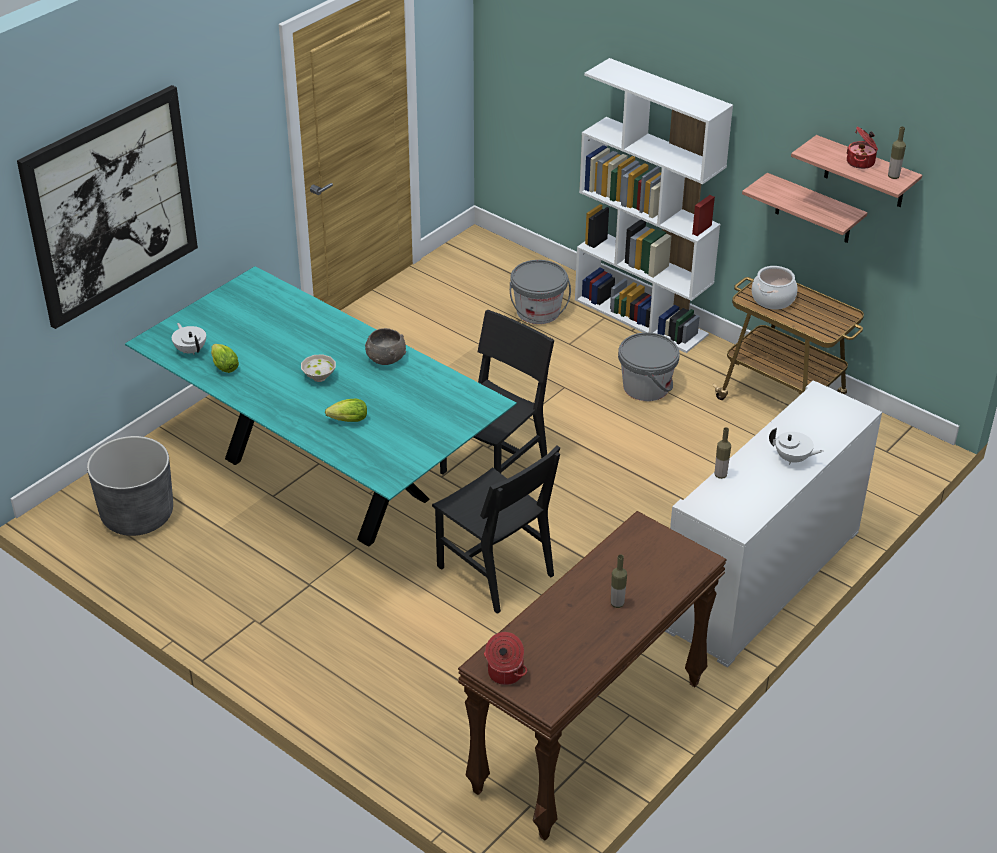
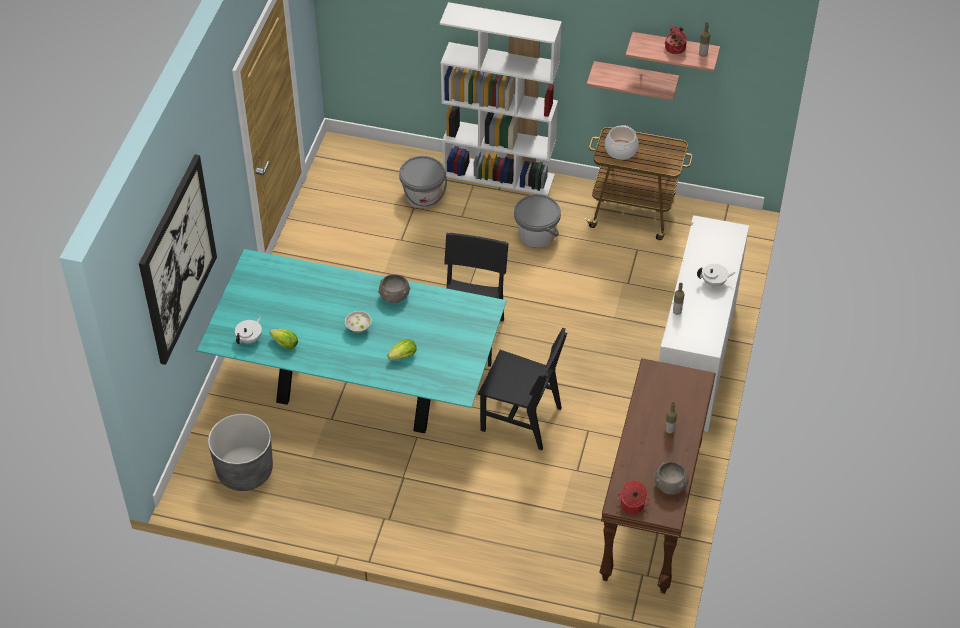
camera: 25 degrees left, 10 degrees up
white teapot [172,323,206,355] -> white teapot turned 90 degrees clockwise [235,316,262,344]
none -> grey bowl [654,462,689,495]

